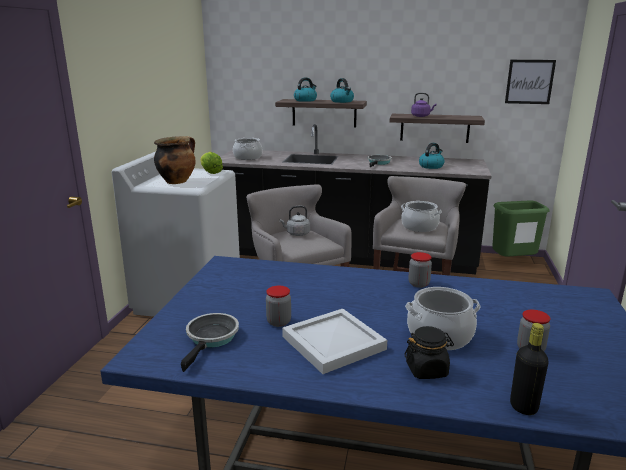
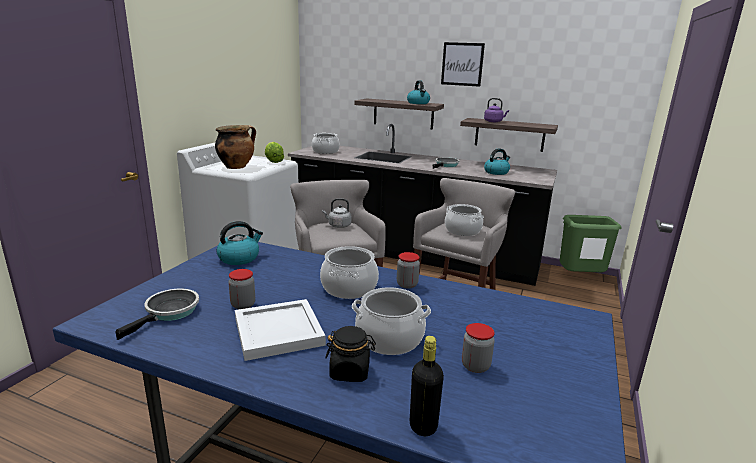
camera: 10 degrees right, 0 degrees up
kettle [294,78,317,102] -> kettle moved to [217,221,263,265]
picture [505,60,556,104] -> picture moved to [441,42,485,87]
none -> cooking pot [320,246,379,299]

